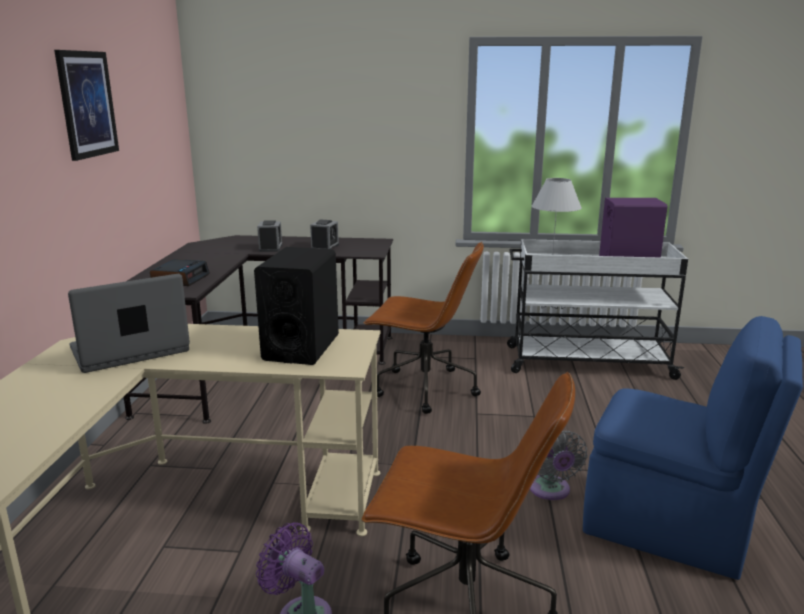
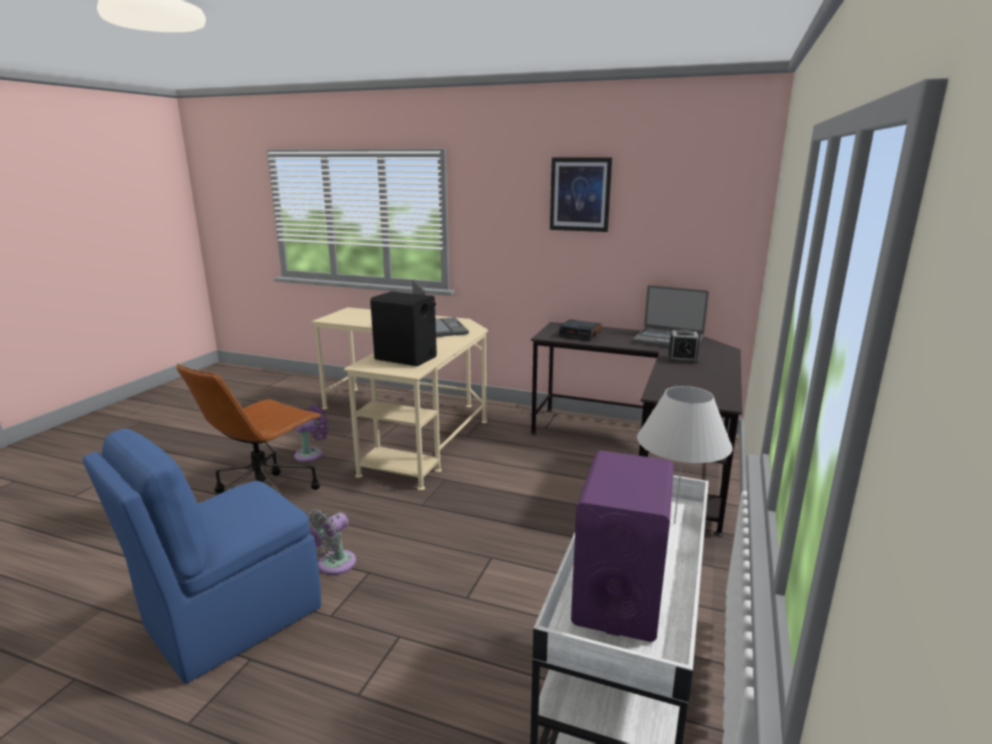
camera: 105 degrees right, 0 degrees up
alarm clock [310,220,339,249] -> none
brown office chair [363,242,484,414] -> none
grey fan [530,431,588,500] -> grey fan turned 60 degrees counterclockwise [305,509,356,575]
none -> laptop [633,285,709,347]

